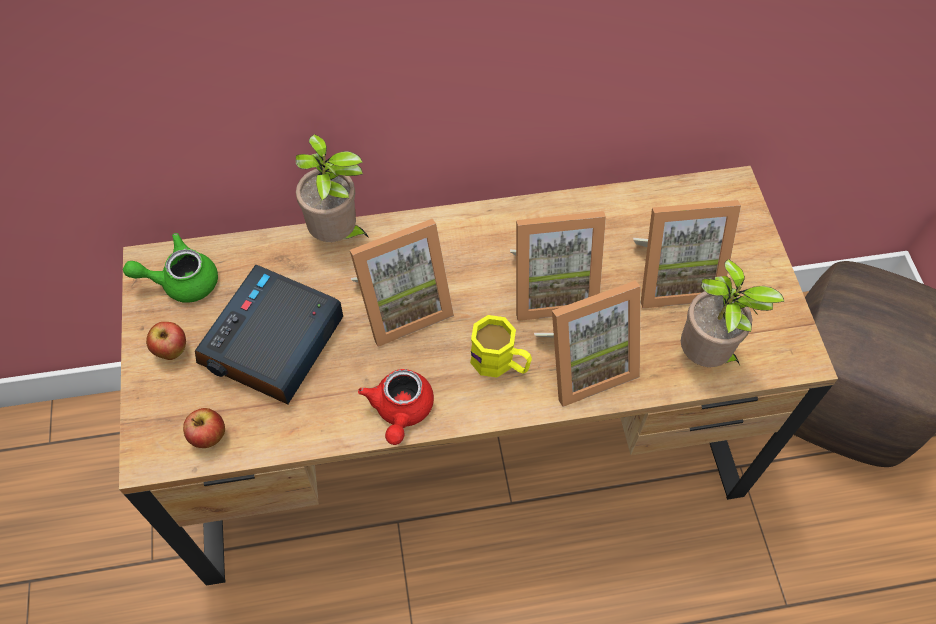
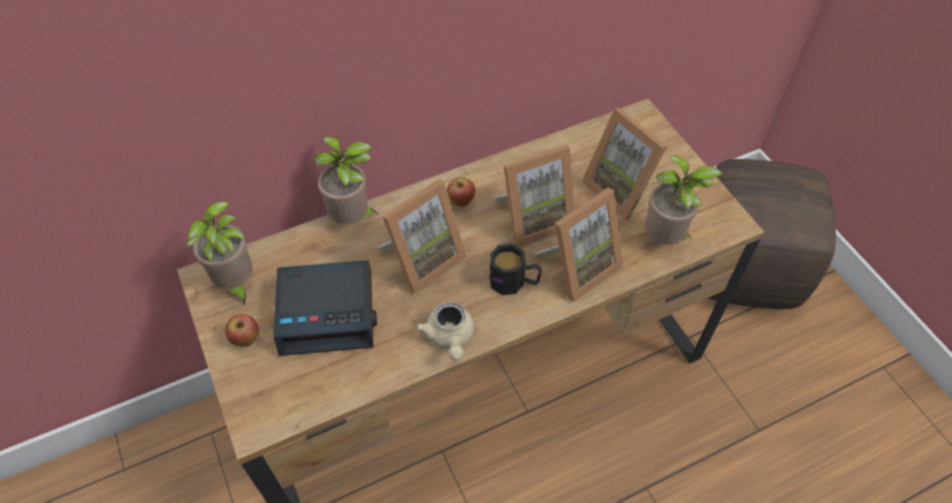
camera: 15 degrees left, 5 degrees down
green teapot [123,233,218,303] -> potted plant [186,202,253,306]
apple [183,408,225,448] -> apple moved to [447,177,475,207]
alarm clock [195,265,343,404] -> alarm clock turned 105 degrees counterclockwise [273,260,377,356]
red teapot [358,369,434,445] -> beige teapot [415,302,474,361]
yellow mug [470,315,532,378] -> black mug [489,244,542,295]
picture frame [633,200,741,308] -> picture frame turned 75 degrees clockwise [582,108,667,220]

